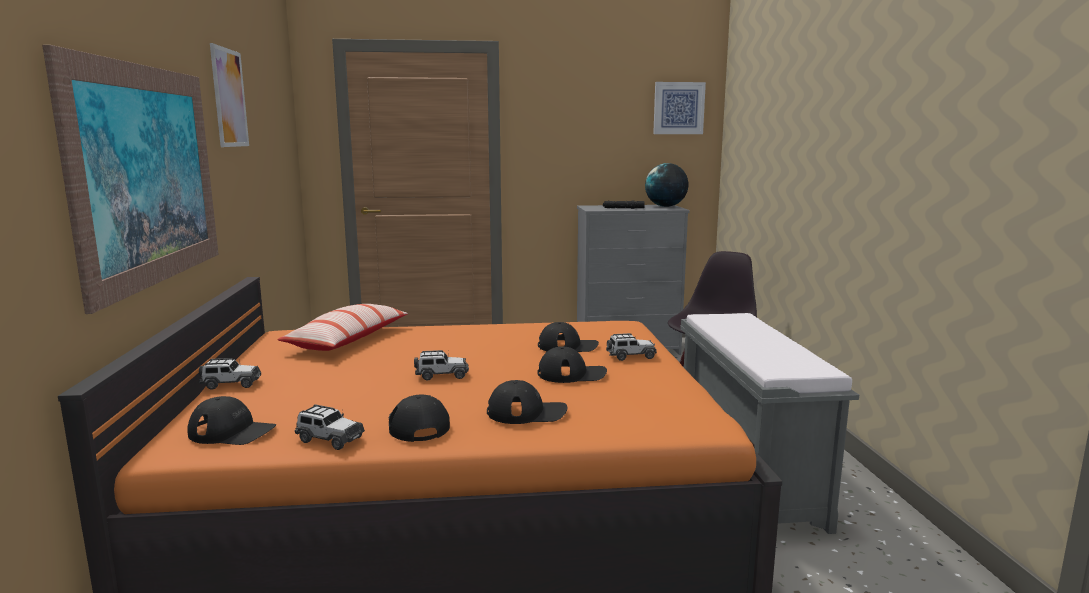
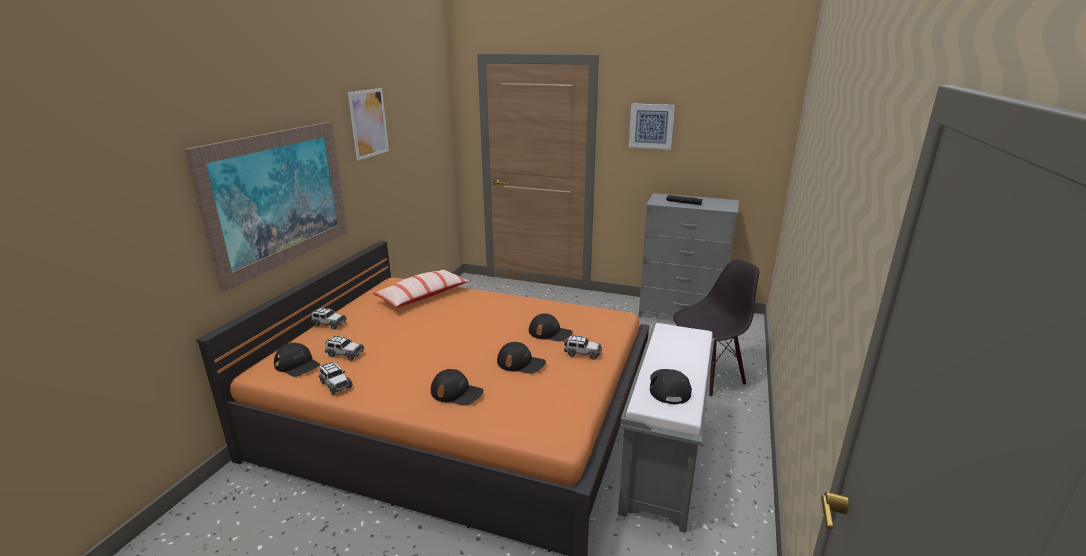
camera: 25 degrees right, 10 degrees up
black cap [389,395,450,442] -> black cap moved to [650,369,692,404]
toy car [414,350,469,381] -> toy car moved to [325,336,365,361]
globe [645,163,688,207] -> none
picture [653,82,706,134] -> picture moved to [629,103,675,150]

